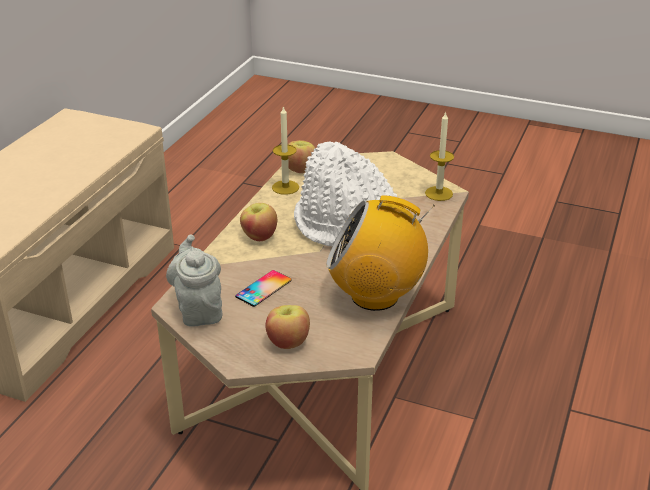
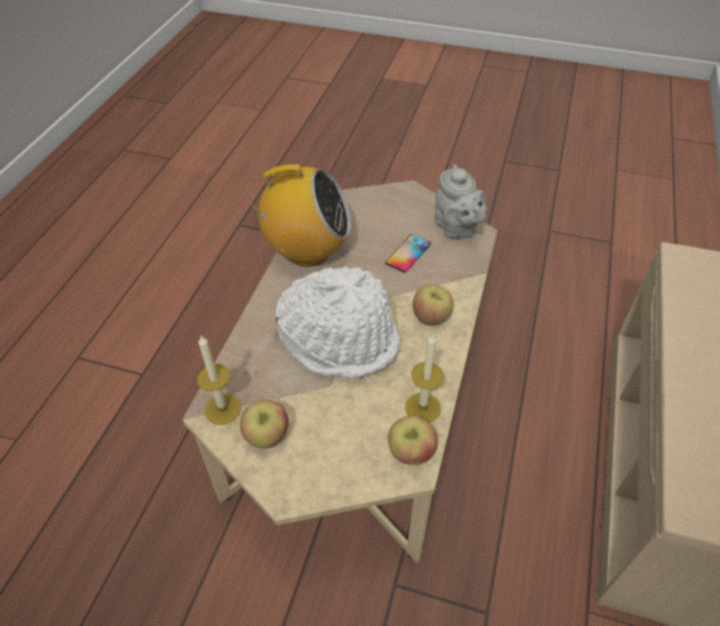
camera: 175 degrees right, 15 degrees up
apple [266,305,310,349] -> apple moved to [240,400,289,449]

